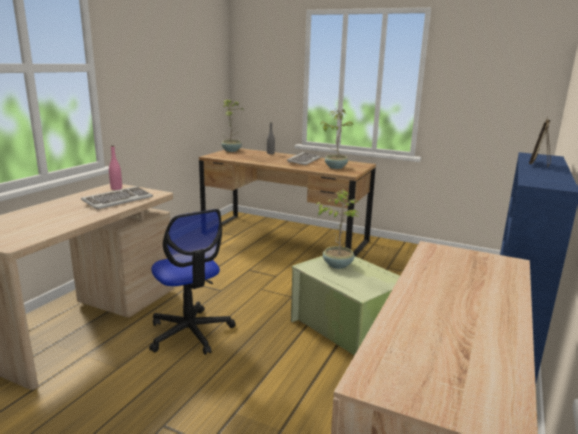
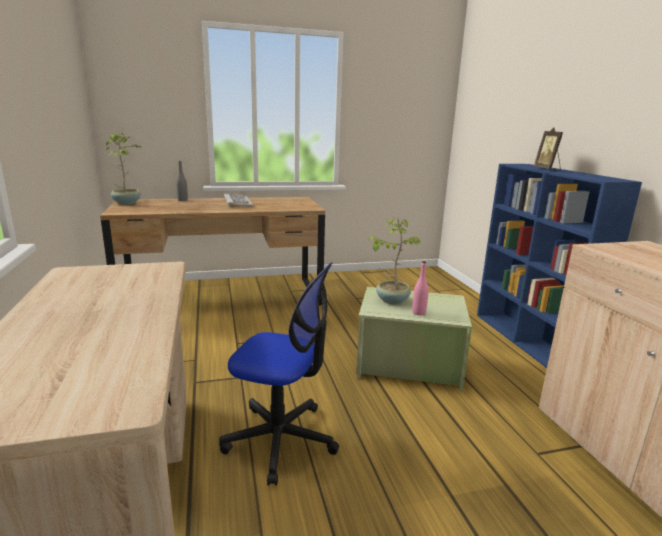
camera: 40 degrees left, 0 degrees up
keyboard [81,186,153,209] -> none
pink bottle [109,145,122,190] -> pink bottle moved to [412,261,428,316]
potted plant [320,109,353,169] -> none

